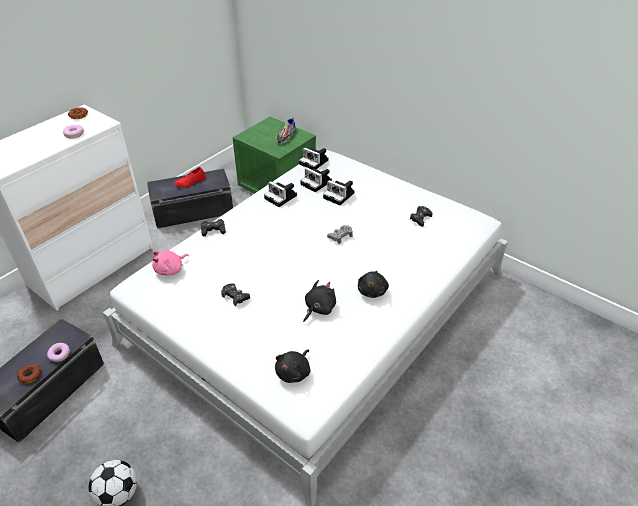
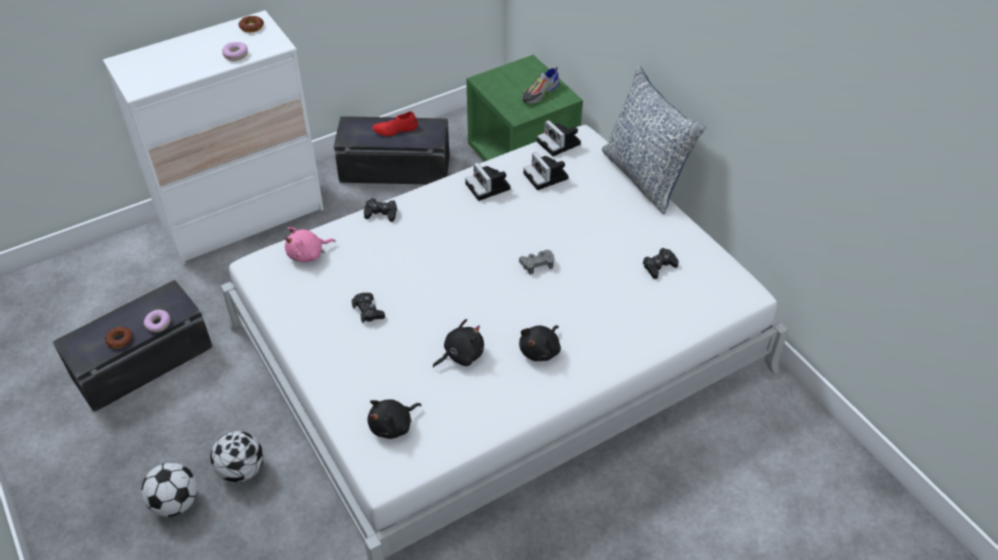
camera: 20 degrees right, 5 degrees up
camera [323,180,354,205] -> none
none -> football [210,431,263,483]
none -> pillow [602,66,706,214]

